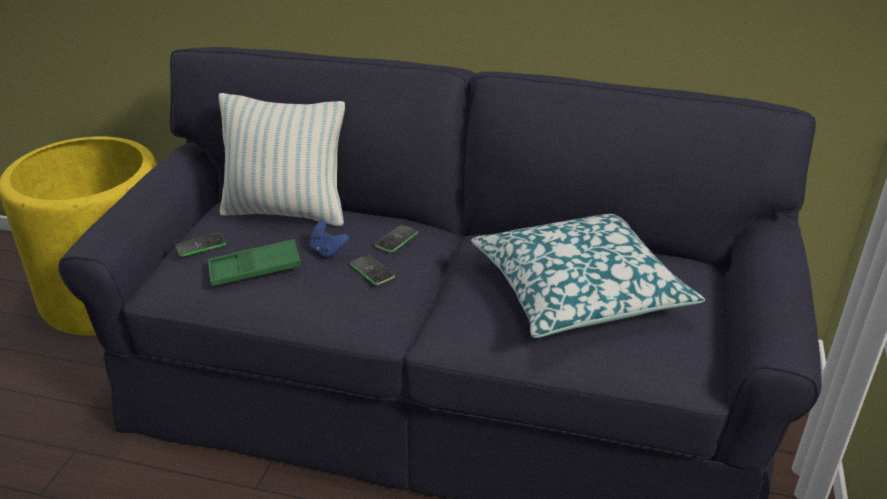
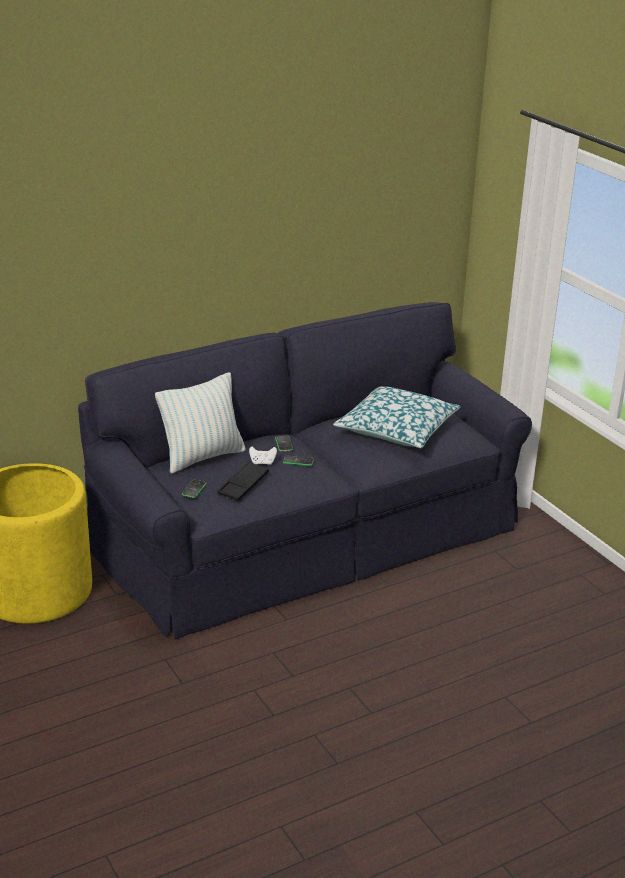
camera: 45 degrees left, 5 degrees down
green tray [208,239,301,286] -> black tray [217,462,269,501]
blue game controller [309,221,349,259] -> white game controller [249,447,277,465]

